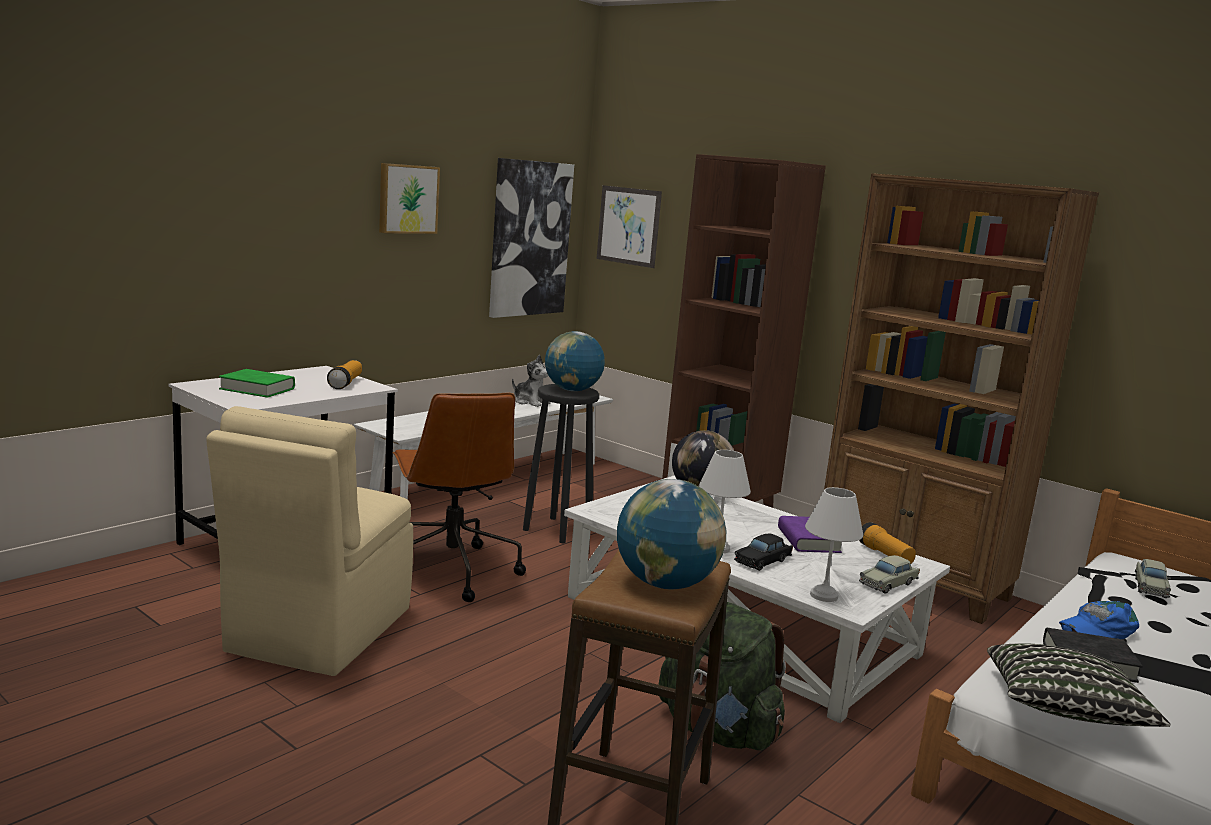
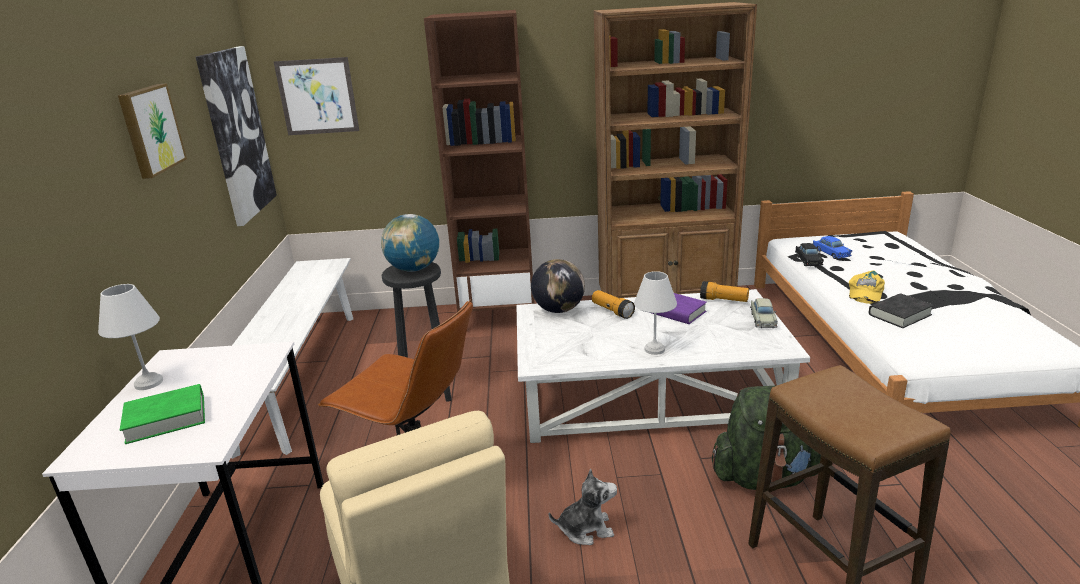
camera: 40 degrees left, 10 degrees up
flashlight [327,360,362,389] -> flashlight moved to [592,290,635,319]
plush toy [512,355,551,407] -> plush toy moved to [549,469,617,545]
globe [617,479,726,589] -> none
black toy car [734,534,793,571] -> black toy car moved to [795,243,824,266]
white table lamp [805,487,863,602] -> white table lamp moved to [98,284,163,390]
pillow [987,643,1171,727] -> none
blue cap [1059,601,1139,639] -> yellow cap [849,270,885,304]
beige toy car [1135,559,1171,598] -> blue toy car [813,236,852,259]

